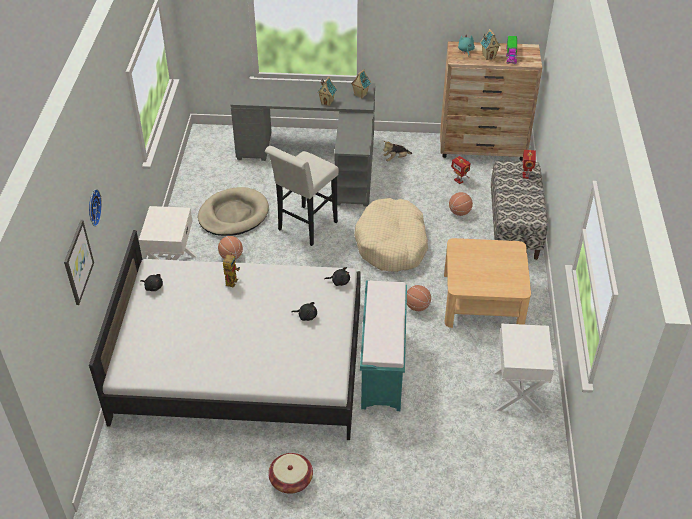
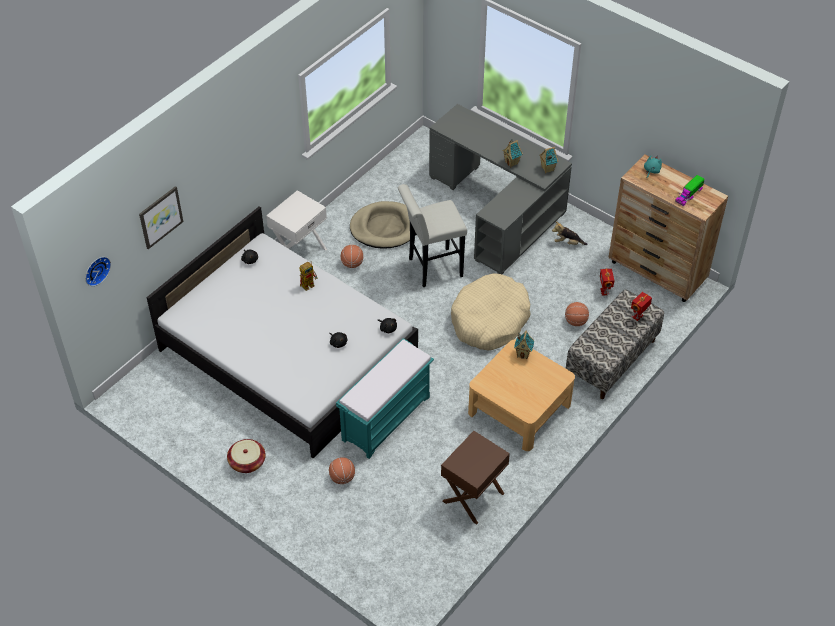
camera: 35 degrees right, 5 degrees up
wall clock [89,189,102,227] -> wall clock moved to [85,257,111,286]
basketball [407,285,431,311] -> basketball moved to [329,457,355,484]
toy house [480,29,501,60] -> toy house moved to [514,330,534,359]
white nightstand [494,324,554,413] -> brown nightstand [441,431,510,524]

